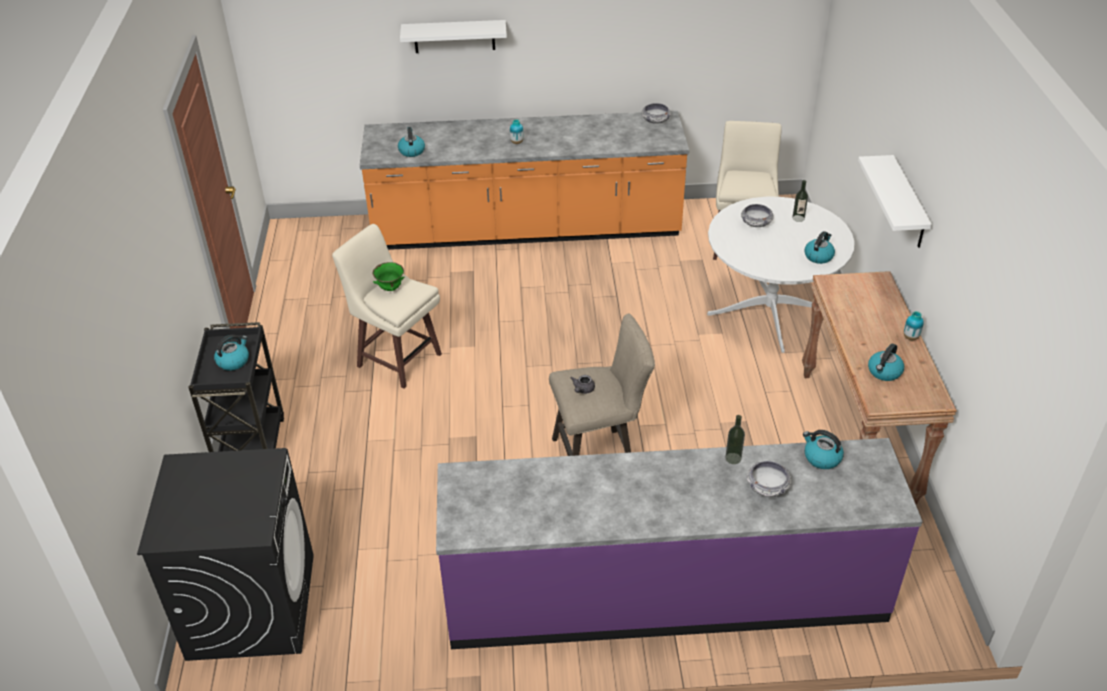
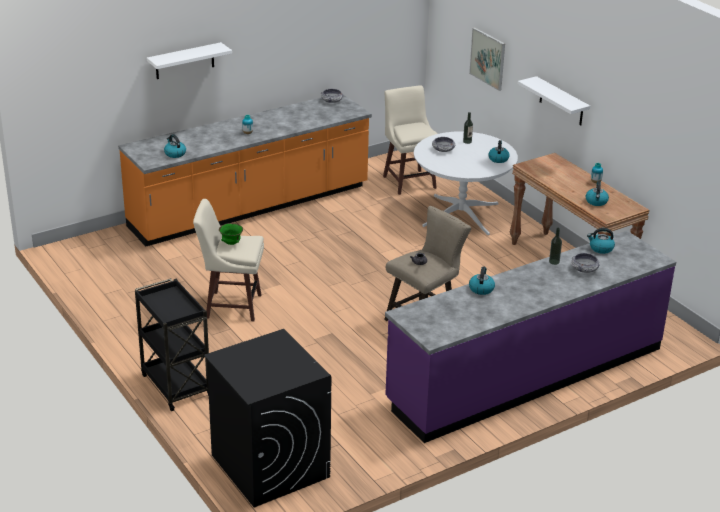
camera: 30 degrees left, 10 degrees down
kettle [214,335,249,370] -> kettle moved to [469,266,495,295]
none -> picture [469,27,505,91]

